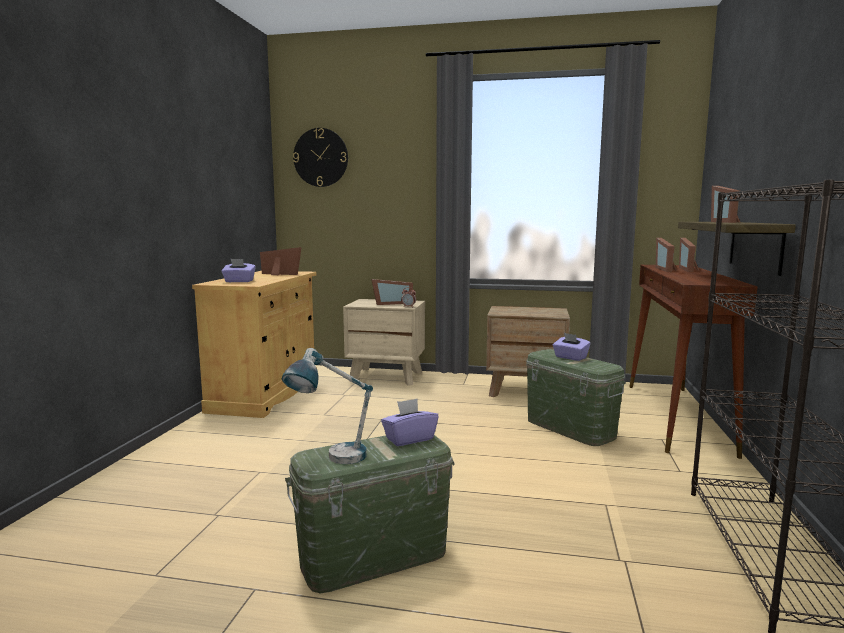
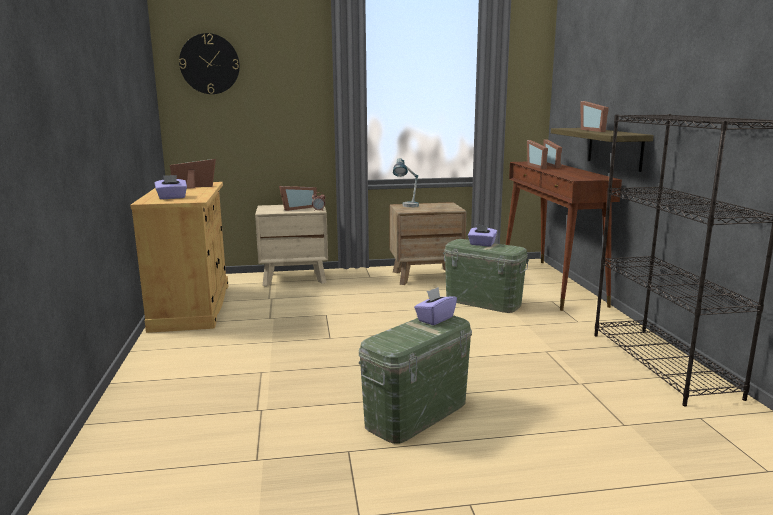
camera: 20 degrees left, 5 degrees up
table lamp [282,348,373,464] -> table lamp moved to [393,158,419,207]

